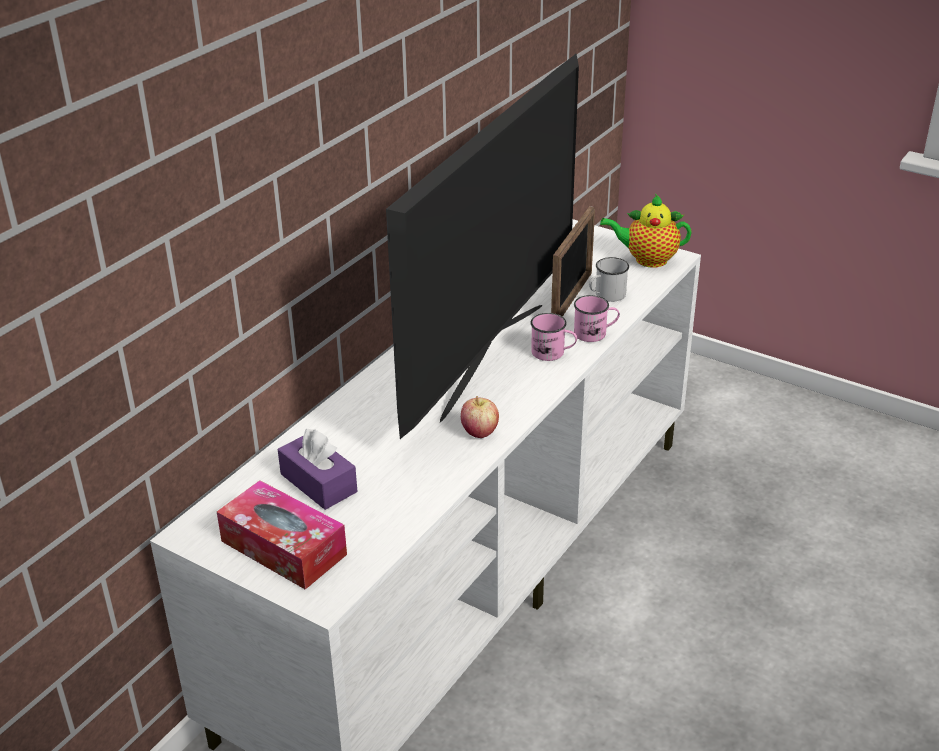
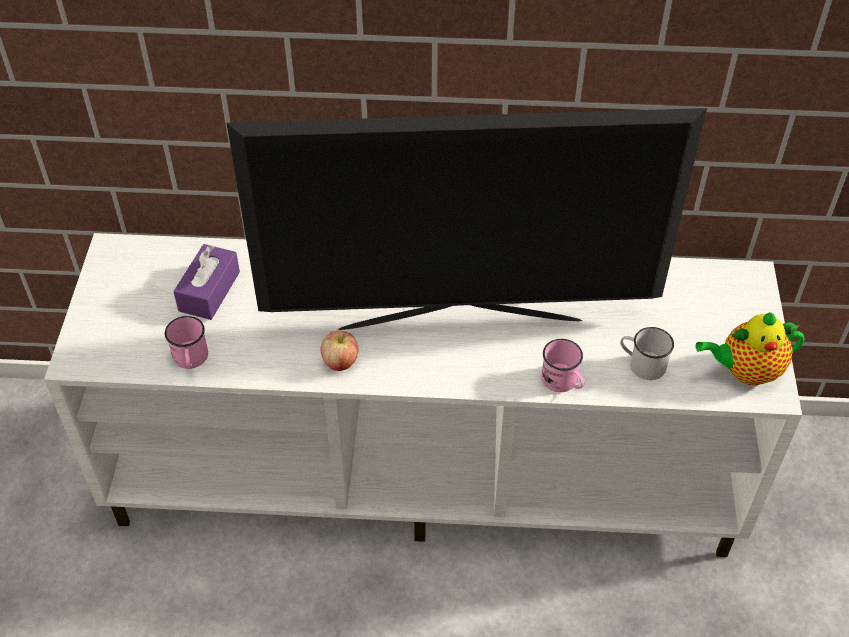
camera: 60 degrees right, 15 degrees up
tissue box [217,480,347,590] -> none
pink mug [531,313,577,361] -> pink mug moved to [165,316,208,369]
picture frame [551,206,595,317] -> none
teapot [600,194,692,268] -> teapot turned 75 degrees counterclockwise [696,312,804,385]

